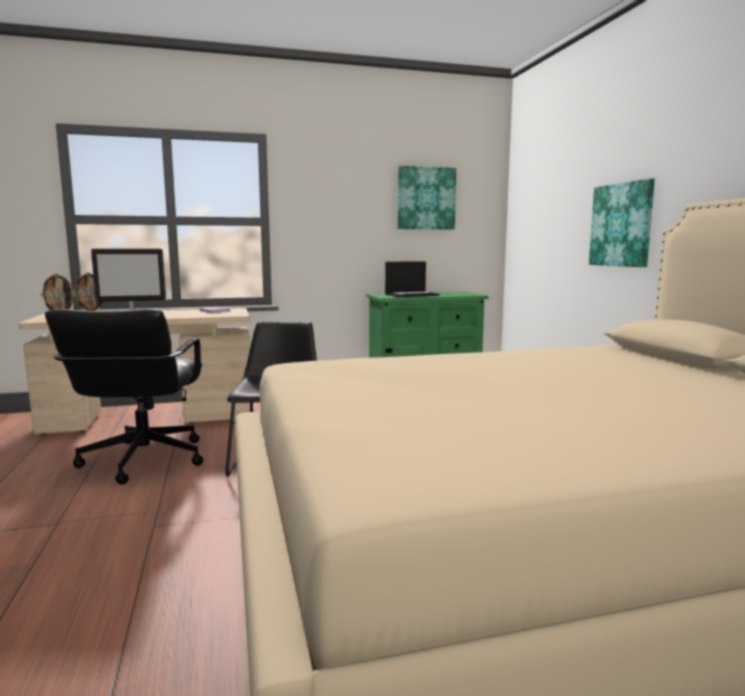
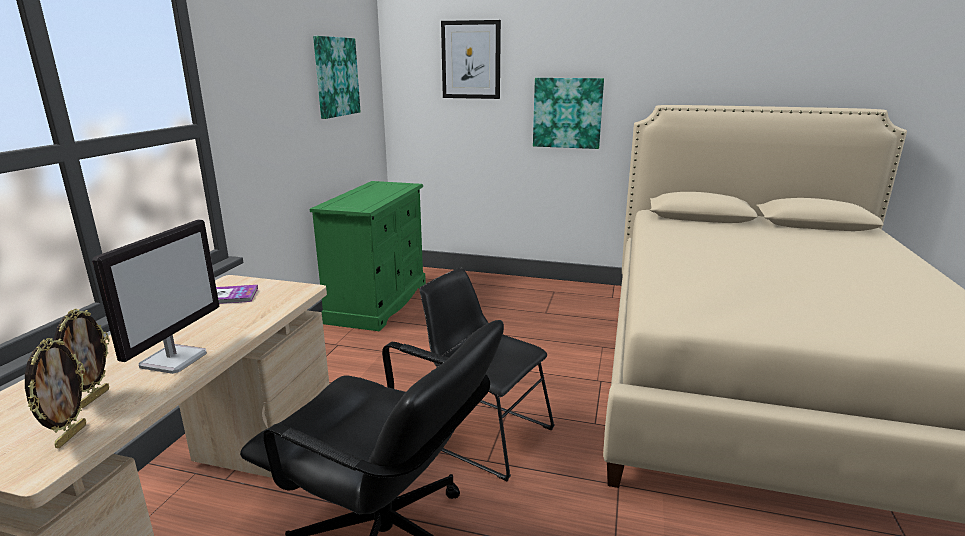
camera: 60 degrees left, 10 degrees up
laptop [385,261,439,297] -> none
none -> picture [441,20,501,99]

